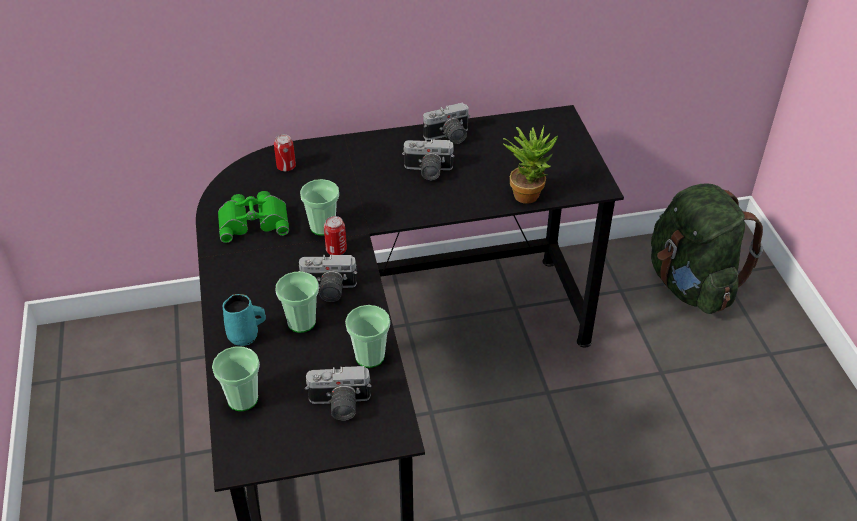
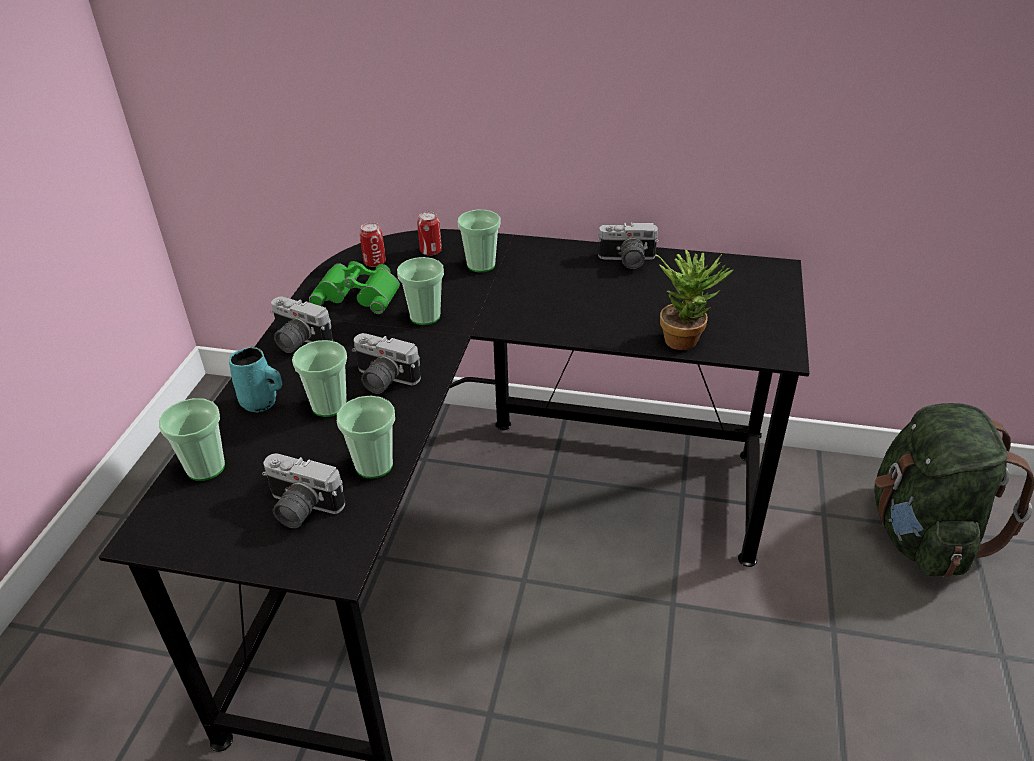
camera: 25 degrees right, 5 degrees down
can [324,216,347,255] -> can moved to [359,222,386,267]
camera [402,139,454,180] -> camera moved to [270,297,333,353]
none -> cup [457,210,500,272]

